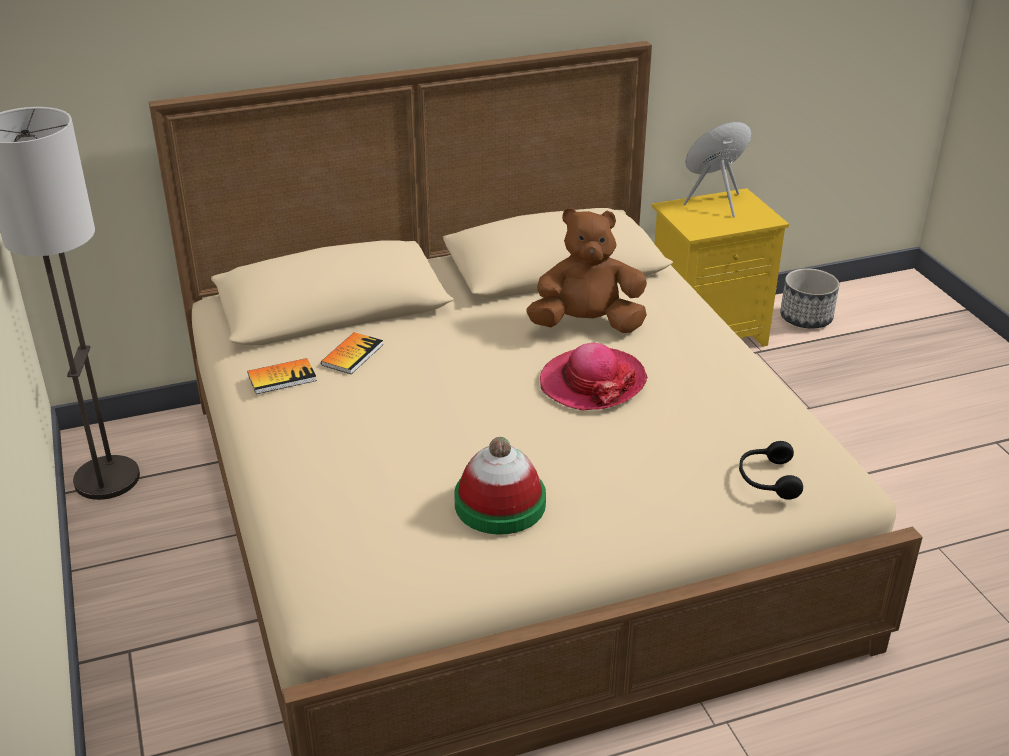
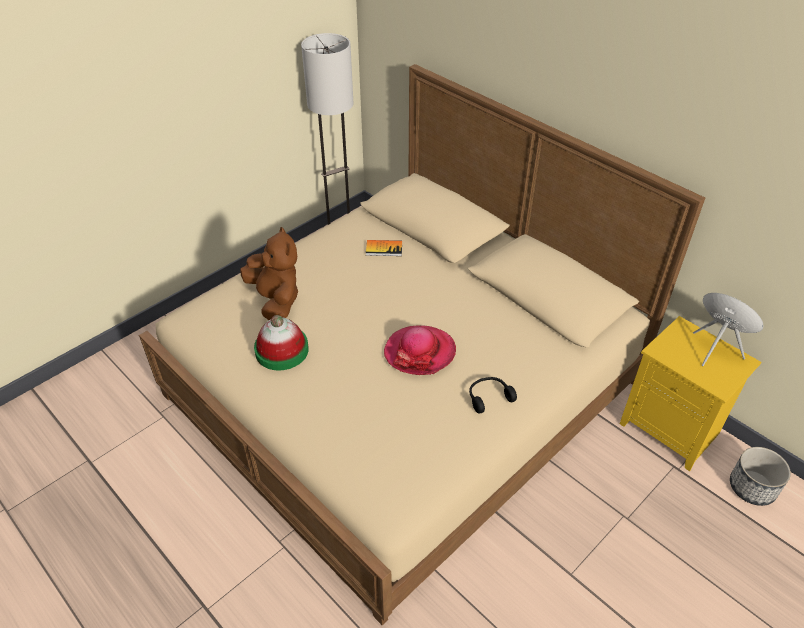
camera: 65 degrees right, 10 degrees up
book [247,358,317,394] -> none
brown plush toy [526,208,647,333] -> brown plush toy moved to [240,227,298,320]
black headphones [739,441,803,499] -> black headphones moved to [469,377,517,413]

